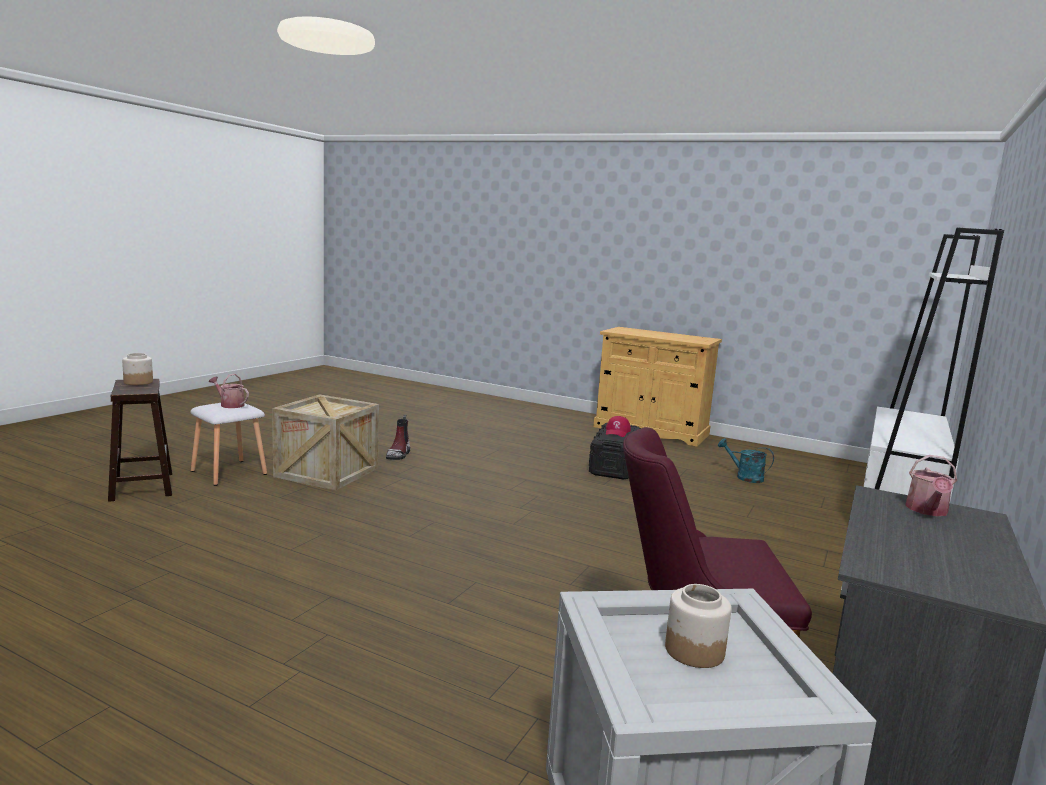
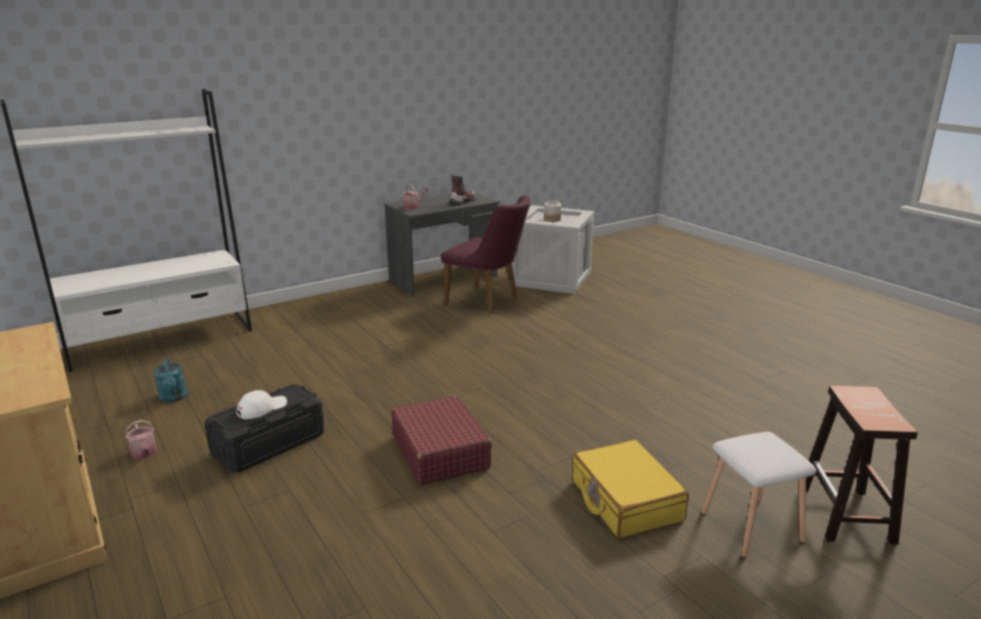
camera: 150 degrees left, 10 degrees up
jar [122,353,153,385] -> none
watering can [209,374,249,408] -> watering can moved to [125,420,157,459]
crate [272,394,379,491] -> yellow suitcase [573,439,689,539]
boot [386,415,410,460] -> boot moved to [449,175,476,206]
red cap [606,416,631,437] -> white cap [236,390,287,420]
none -> red suitcase [391,396,492,485]

